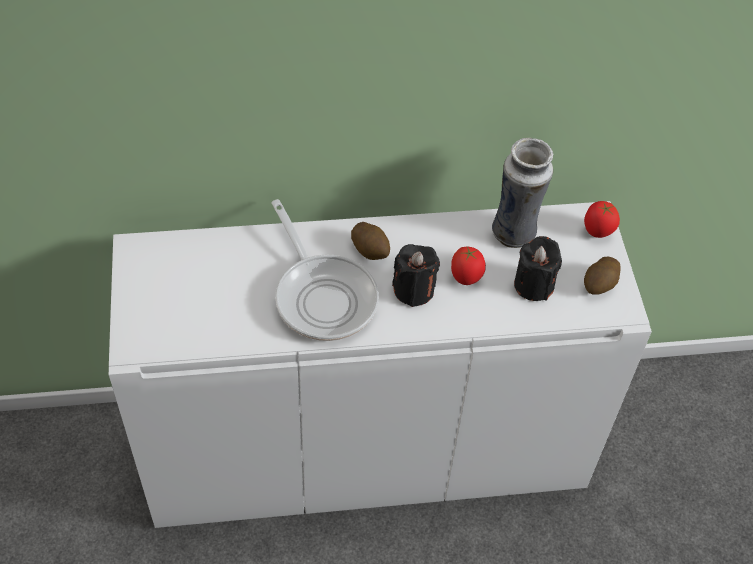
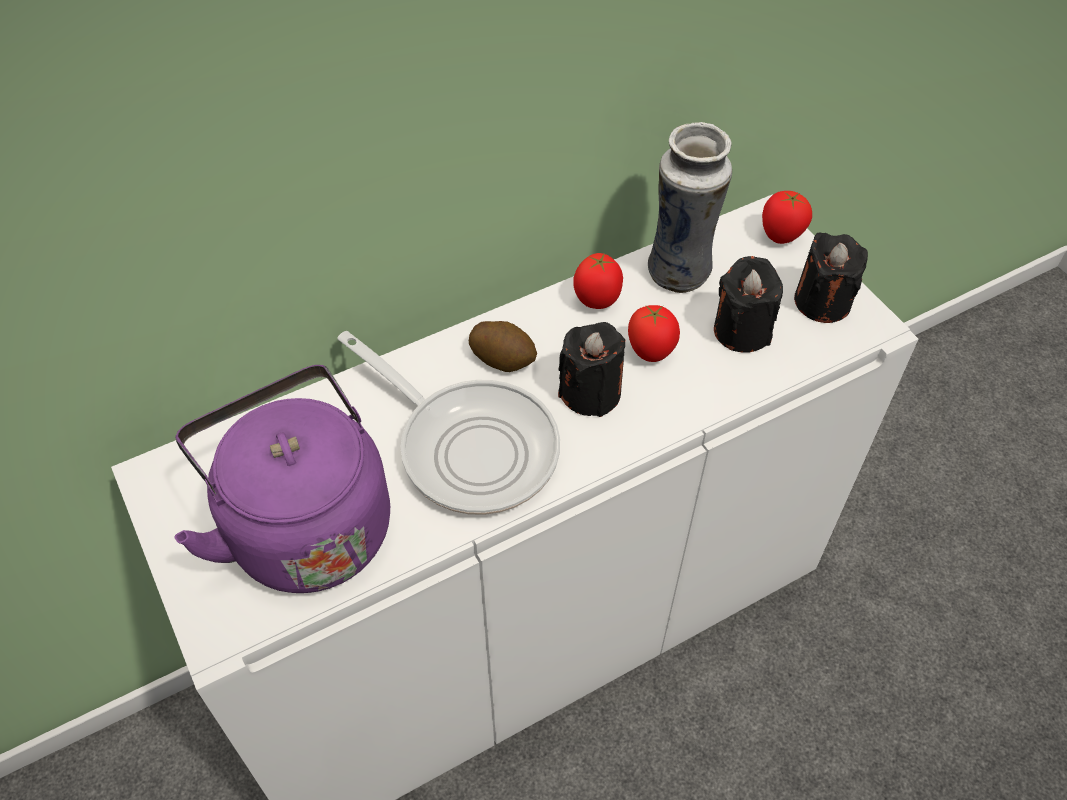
camera: 20 degrees left, 0 degrees up
potato [584,257,621,295] -> black candle [794,233,868,323]
none -> purple kettle [174,365,390,593]
none -> tomato [573,253,623,309]

